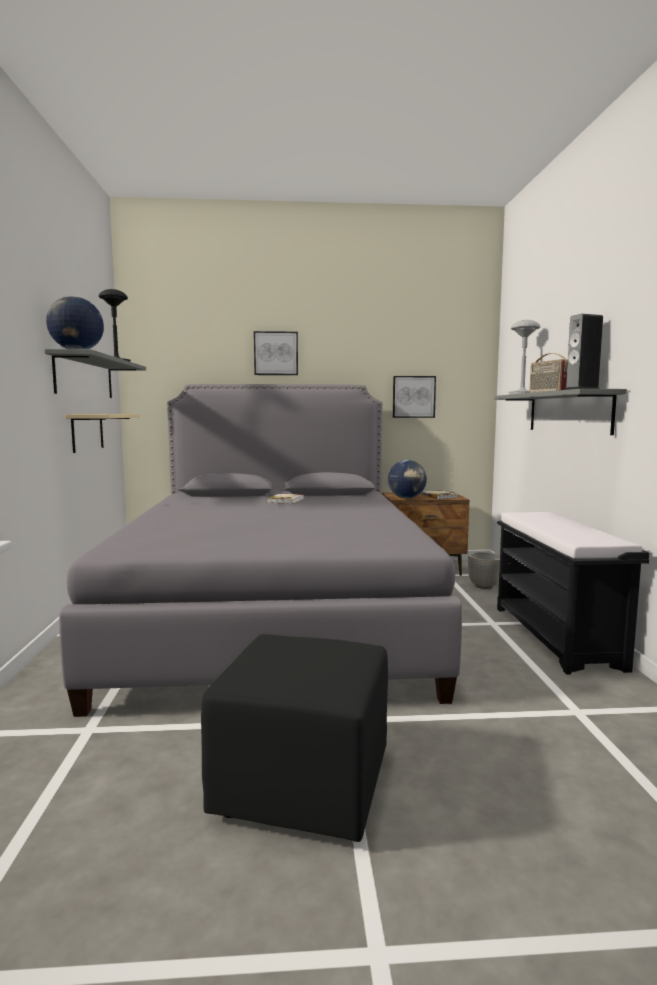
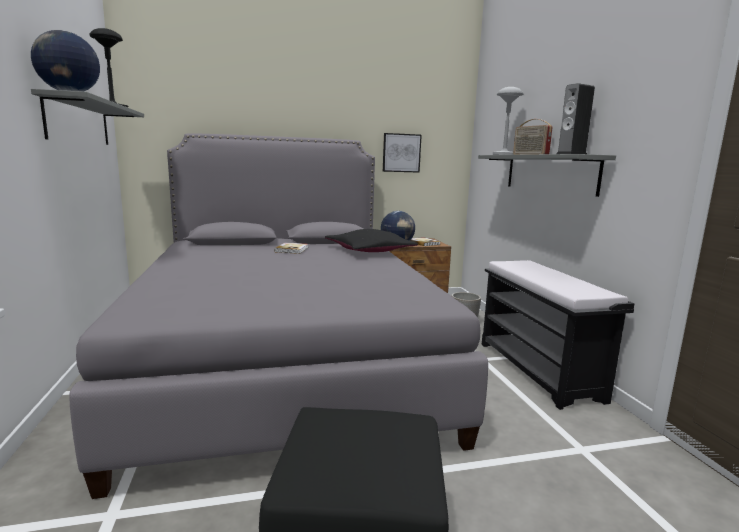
camera: 10 degrees left, 5 degrees up
beige shelf [65,414,140,453] -> none
picture [254,331,298,375] -> none
none -> black pillow [325,229,418,252]

